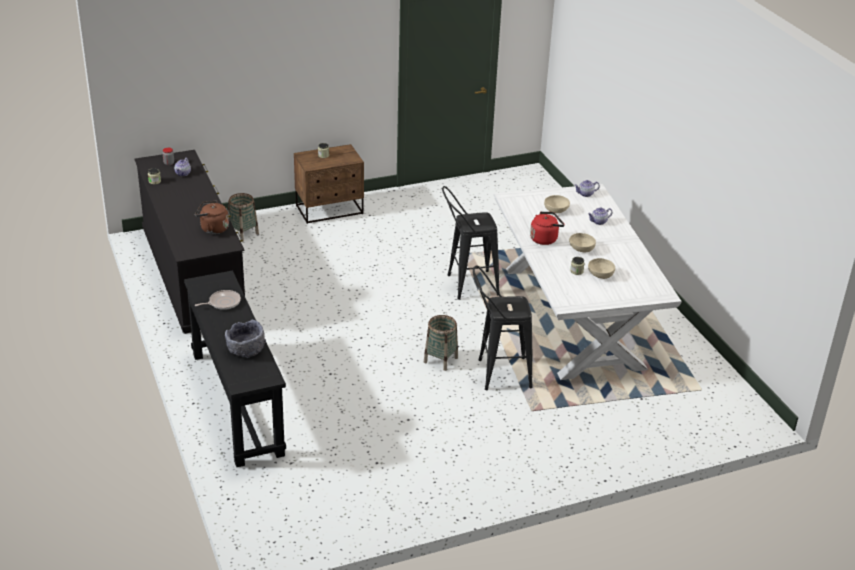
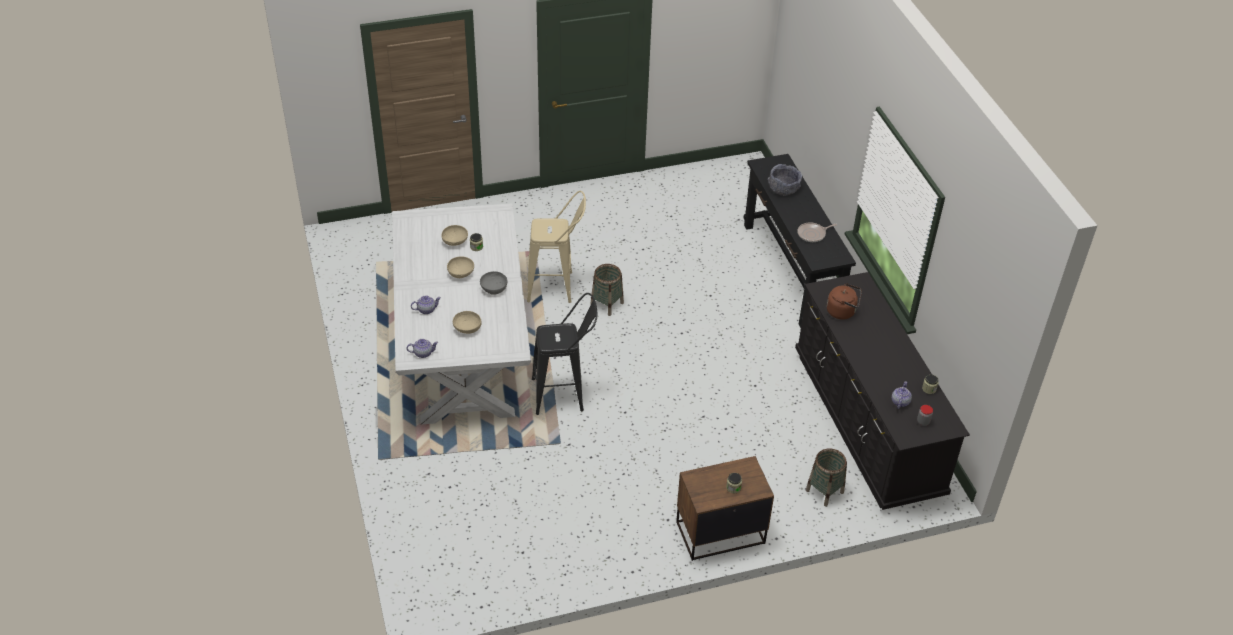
camera: 175 degrees left, 10 degrees up
black stool [473,265,532,390] -> beige stool [527,191,586,303]
red kettle [530,212,565,245] -> grey bowl [480,271,507,295]

